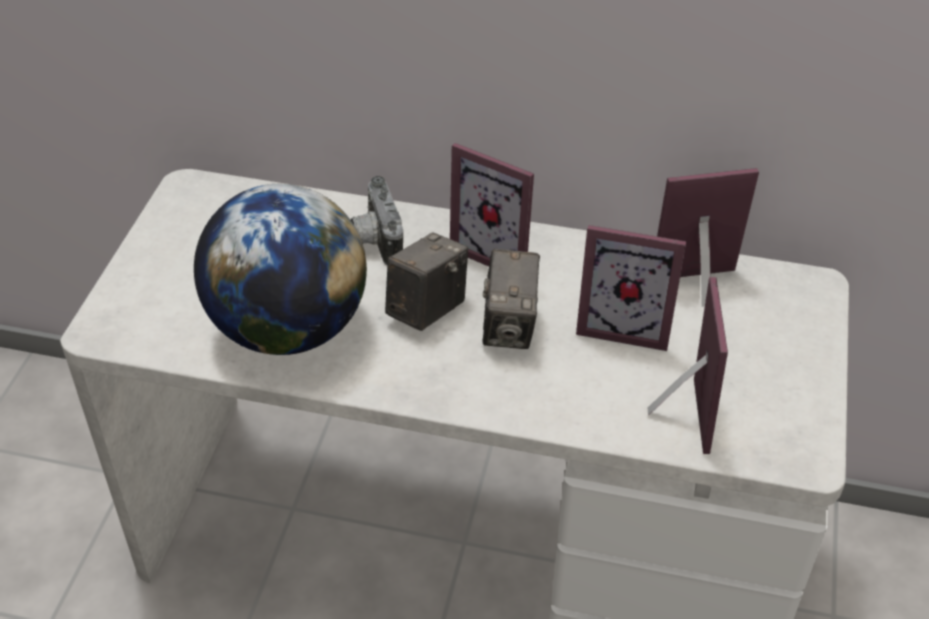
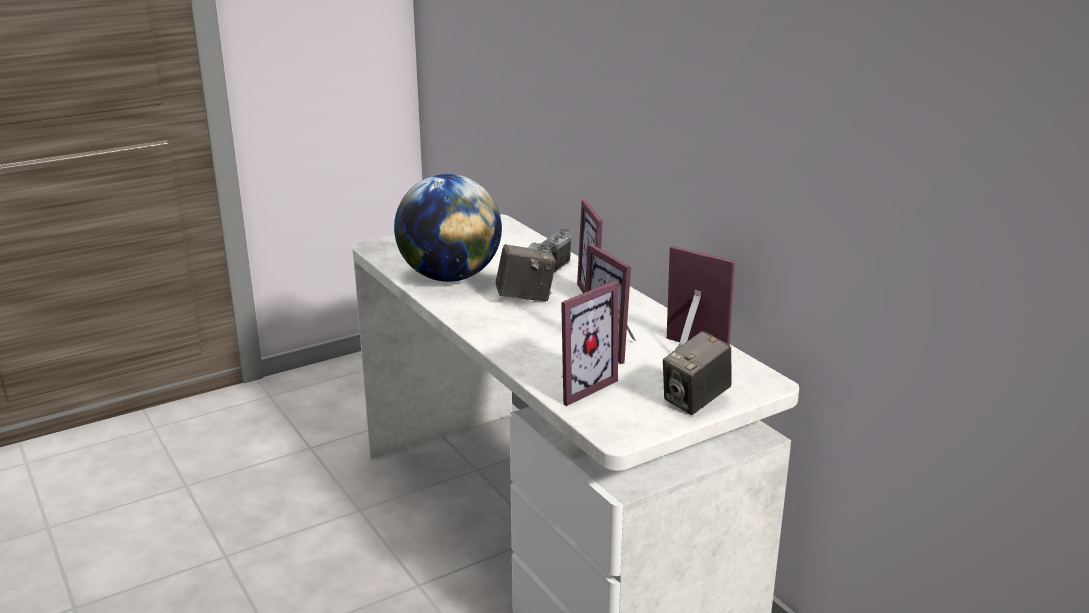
camera: 45 degrees right, 20 degrees down
camera [482,249,540,349] -> camera moved to [663,331,732,415]

